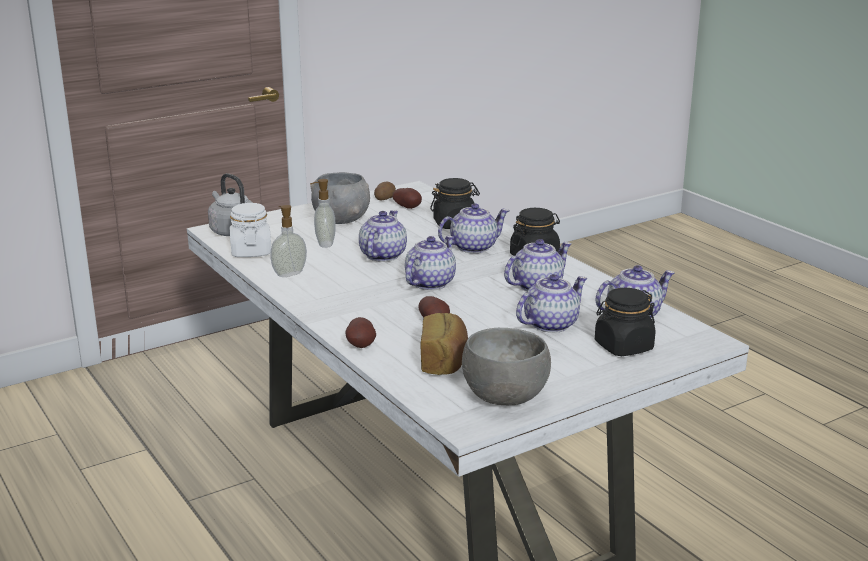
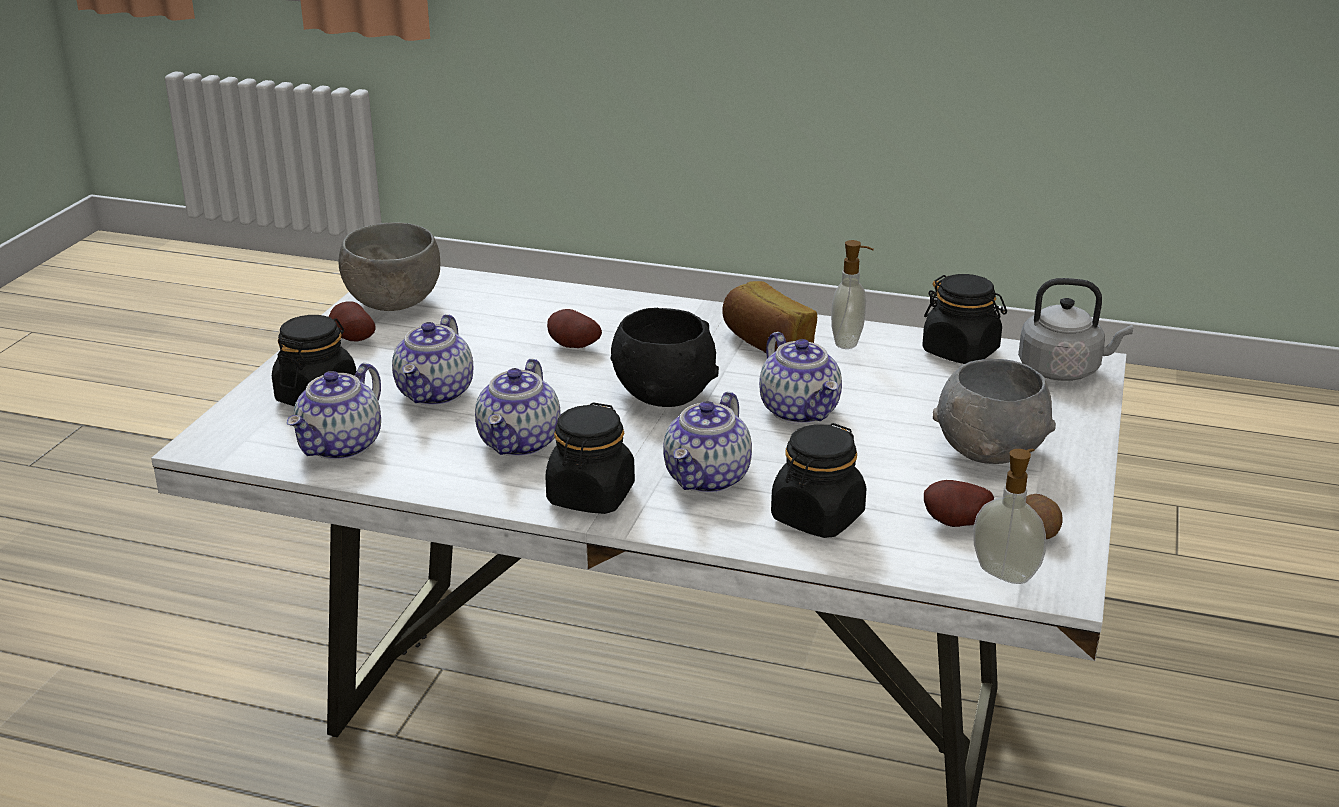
camera: 140 degrees right, 5 degrees up
white jar [230,203,271,257] -> black jar [922,274,1007,364]
soap dispenser [310,179,336,248] -> soap dispenser moved to [973,449,1046,584]
potato [346,317,376,348] -> potato moved to [329,301,376,341]
teapot [405,236,456,290] -> black bowl [611,308,719,407]
bread [420,313,468,375] -> bread moved to [722,281,817,353]

